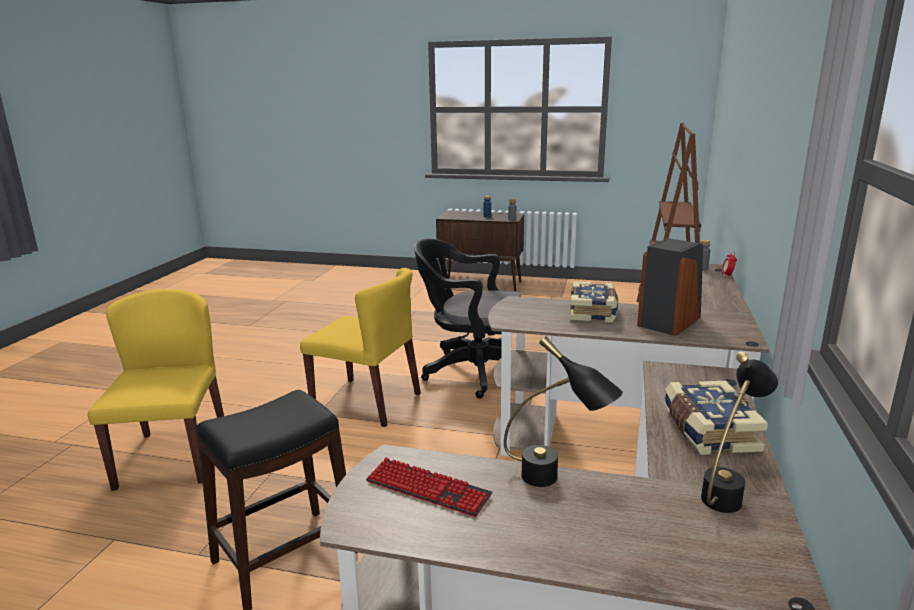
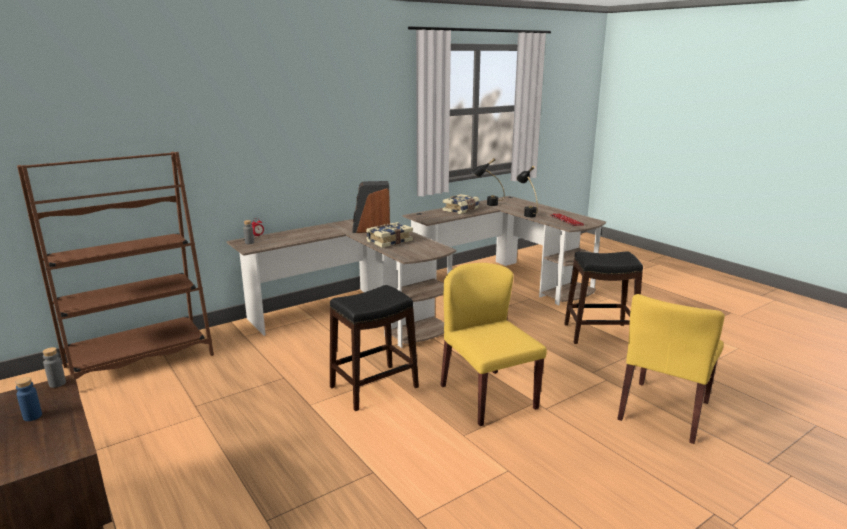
camera: 140 degrees left, 0 degrees up
black office chair [414,238,521,399] -> black stool [330,285,419,411]

